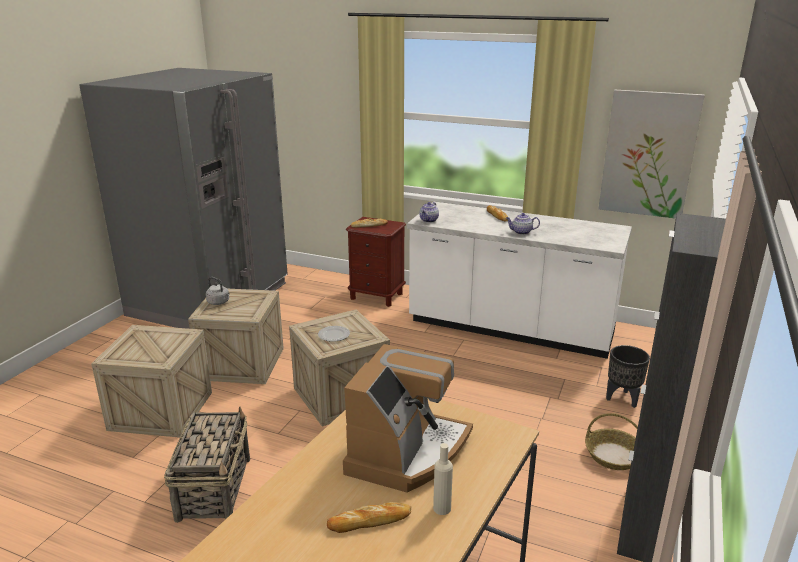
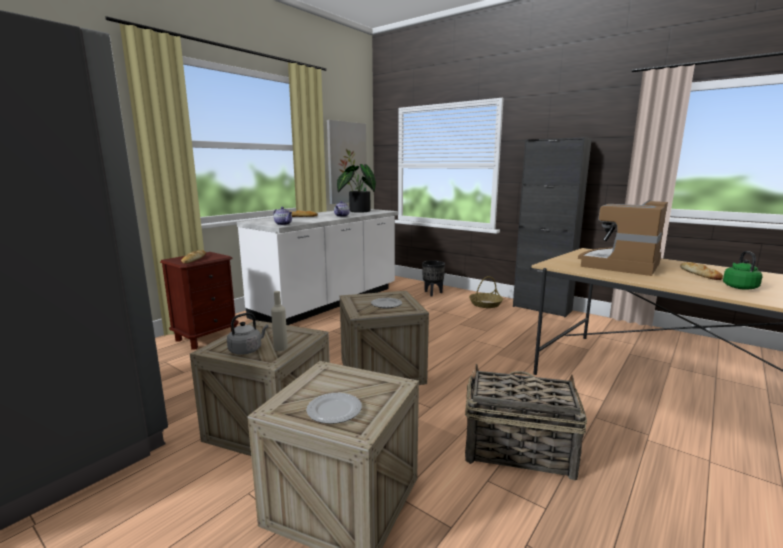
camera: 75 degrees left, 10 degrees down
coffee machine [343,344,473,492] -> coffee machine turned 90 degrees counterclockwise [578,200,668,276]
beige bottle [433,443,453,515] -> beige bottle moved to [271,291,288,351]
none -> plate [306,393,362,424]
none -> potted plant [337,164,376,213]
none -> green kettle [723,251,762,290]

